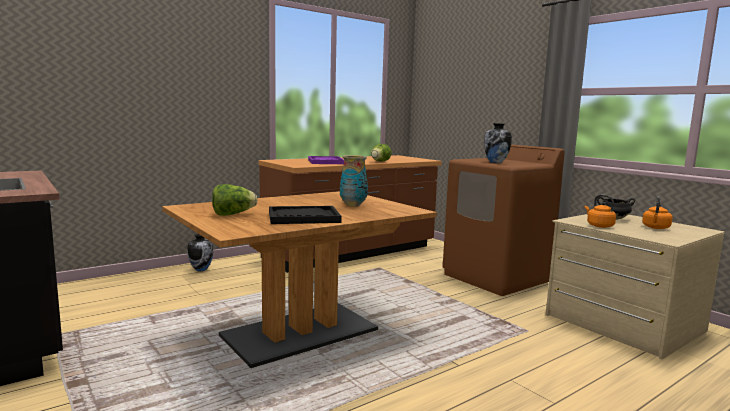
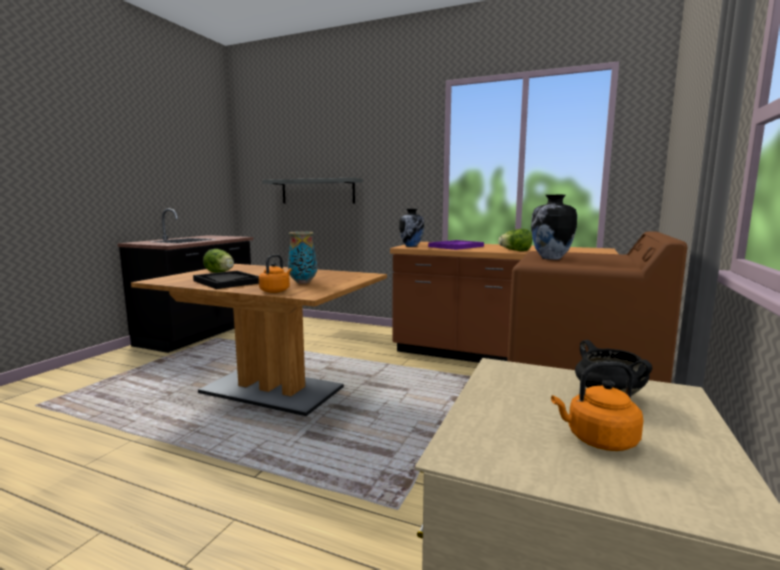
camera: 60 degrees right, 0 degrees up
vase [188,234,213,271] -> vase moved to [399,209,424,247]
orange kettle [585,195,616,228] -> orange kettle moved to [259,255,292,293]
none -> grey shelf [262,178,363,204]

